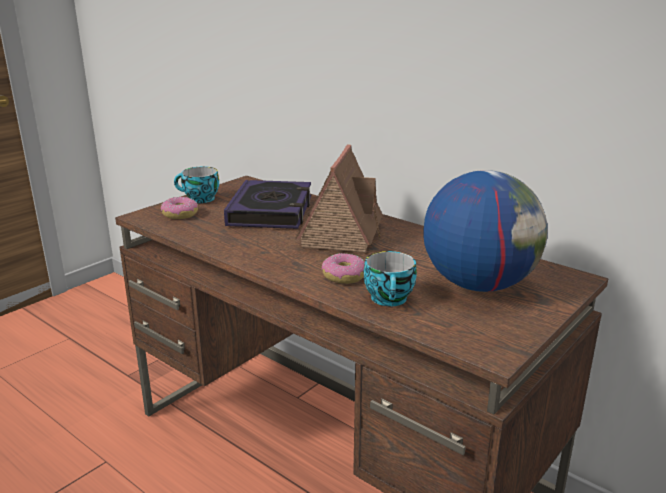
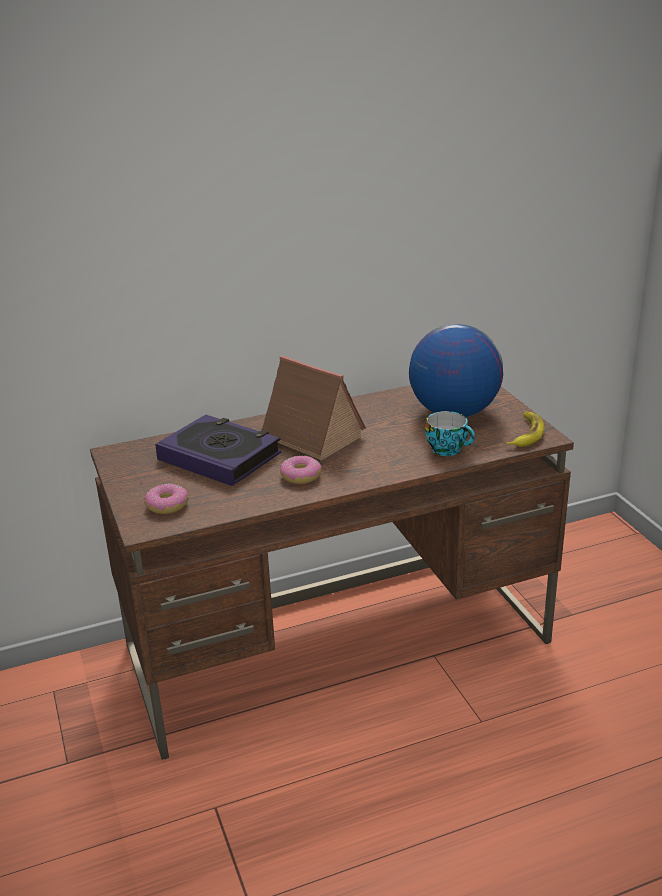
camera: 60 degrees left, 5 degrees up
cup [174,167,219,203] -> none
donut [322,253,365,284] -> donut moved to [280,455,321,484]
none -> banana [506,412,544,447]

